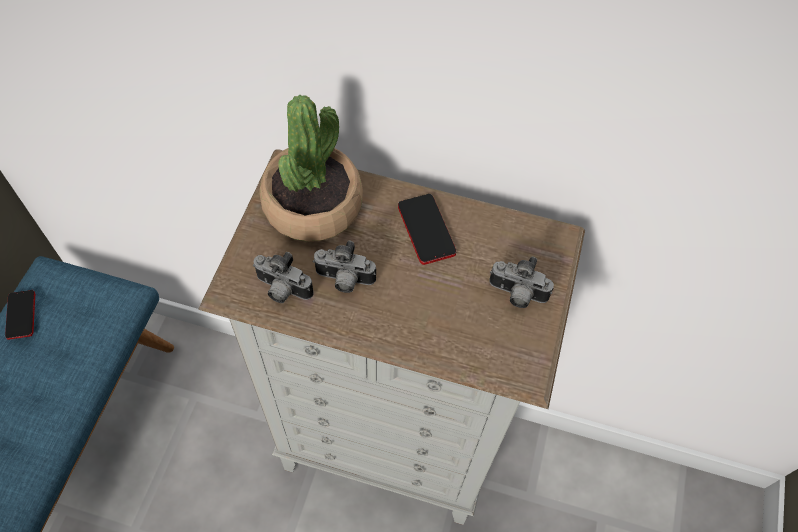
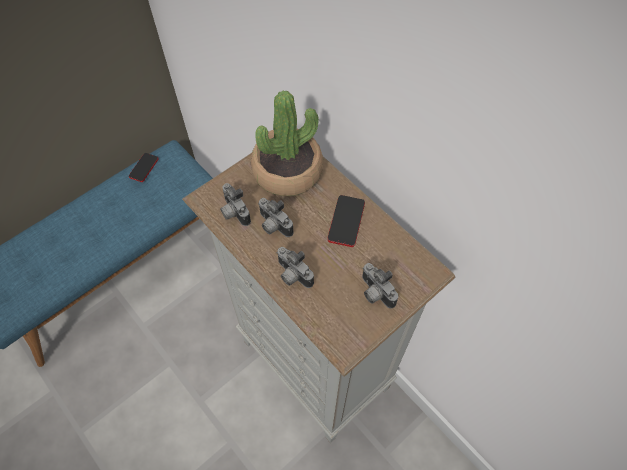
camera: 35 degrees right, 0 degrees up
none -> camera [277,247,314,288]

